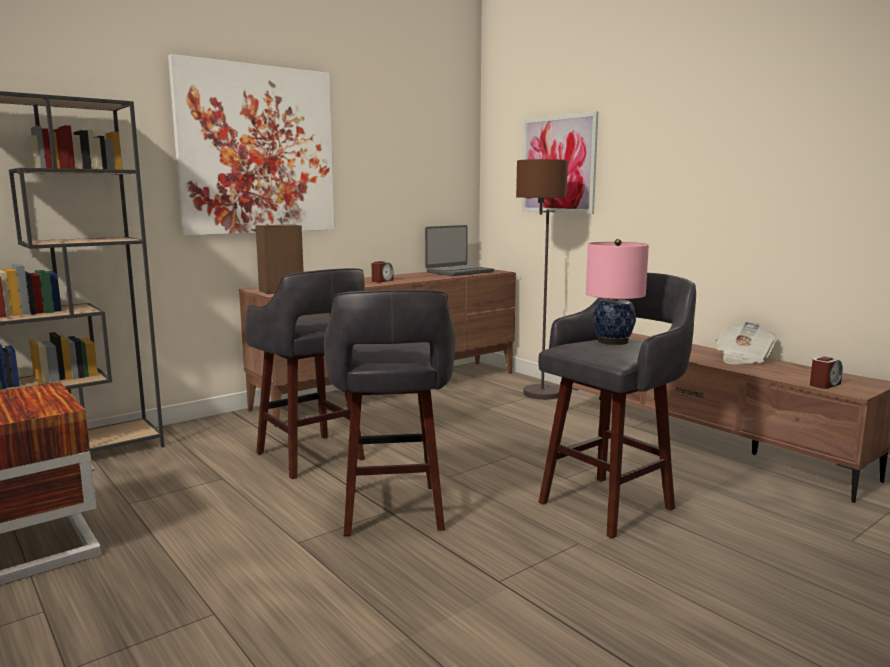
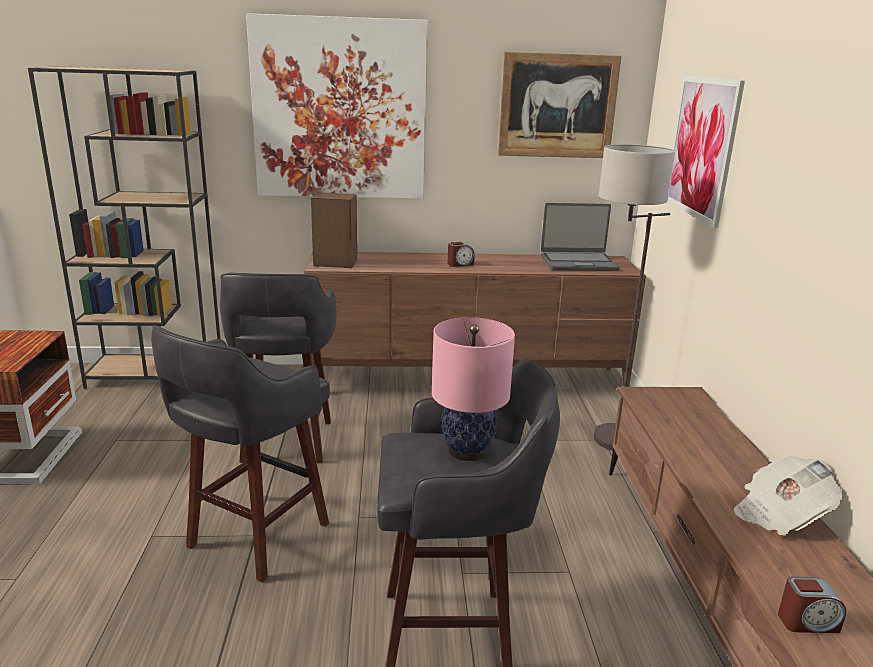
camera: 35 degrees right, 10 degrees up
brown floor lamp [516,159,568,400] -> grey floor lamp [594,144,675,451]
none -> picture [498,52,622,158]

